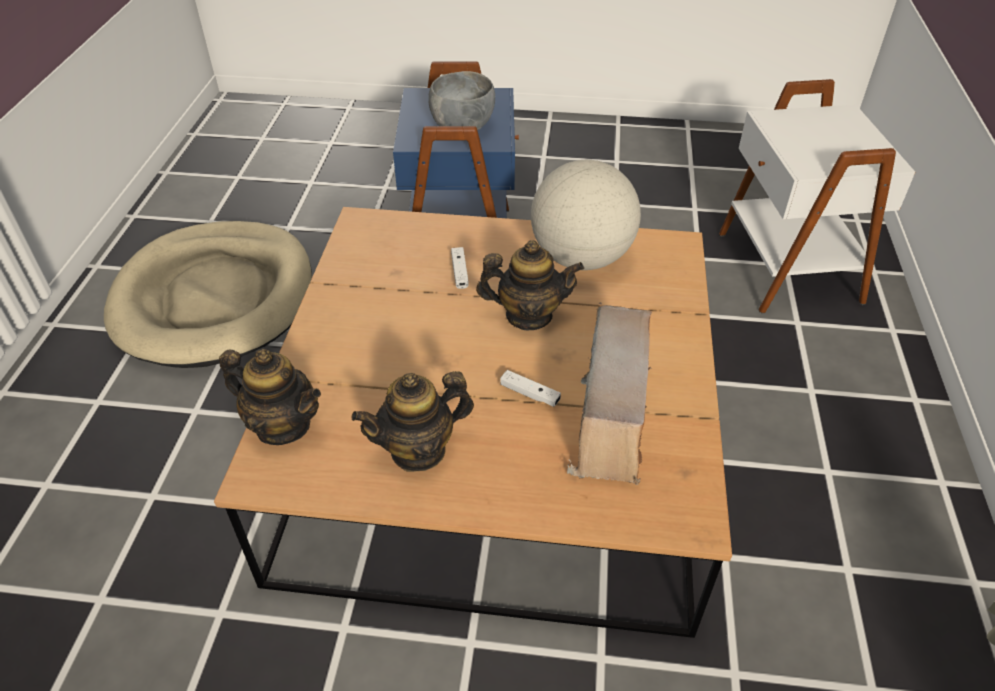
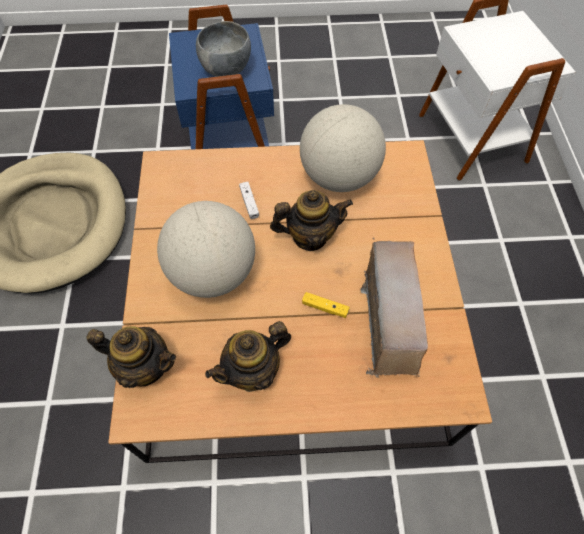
camera: 10 degrees left, 15 degrees up
white game controller [500,370,561,407] -> yellow game controller [302,292,350,318]
none -> globe [157,201,255,298]

